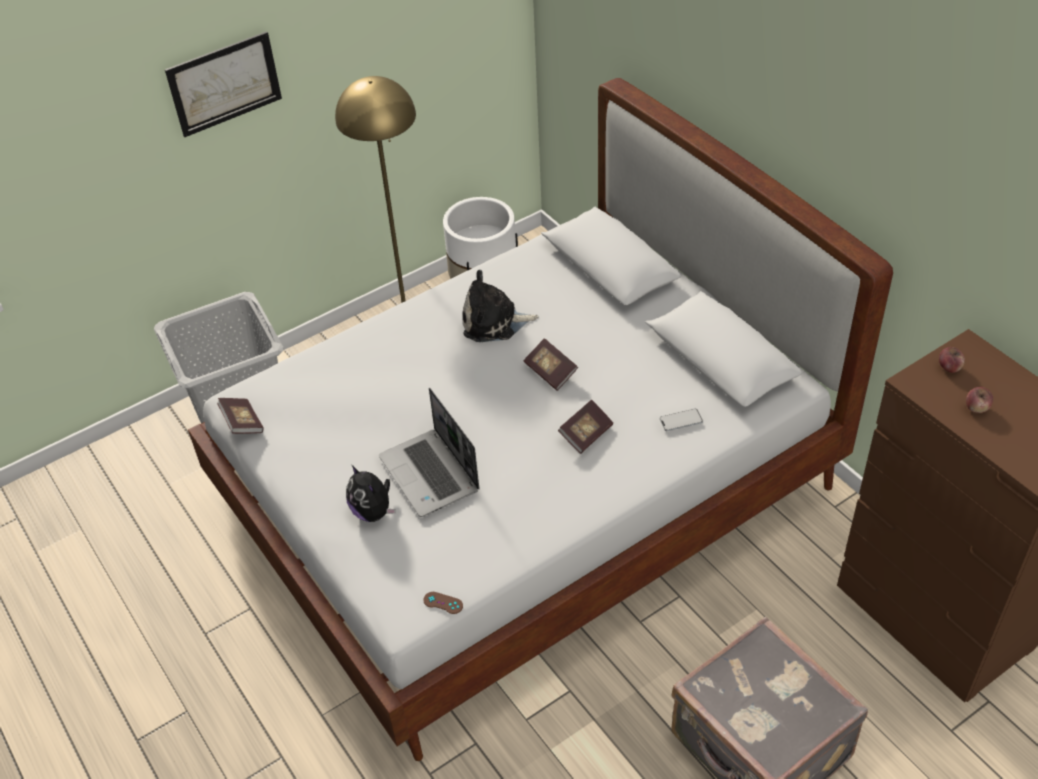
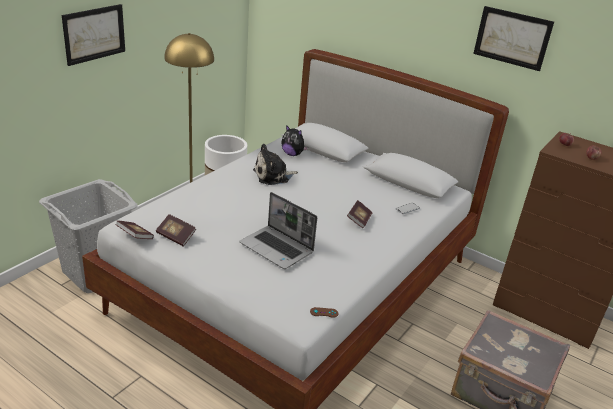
camera: 25 degrees left, 15 degrees down
plush toy [346,465,396,522] -> plush toy moved to [281,125,308,156]
book [524,338,578,391] -> book moved to [156,214,196,246]
none -> picture [473,6,554,71]

